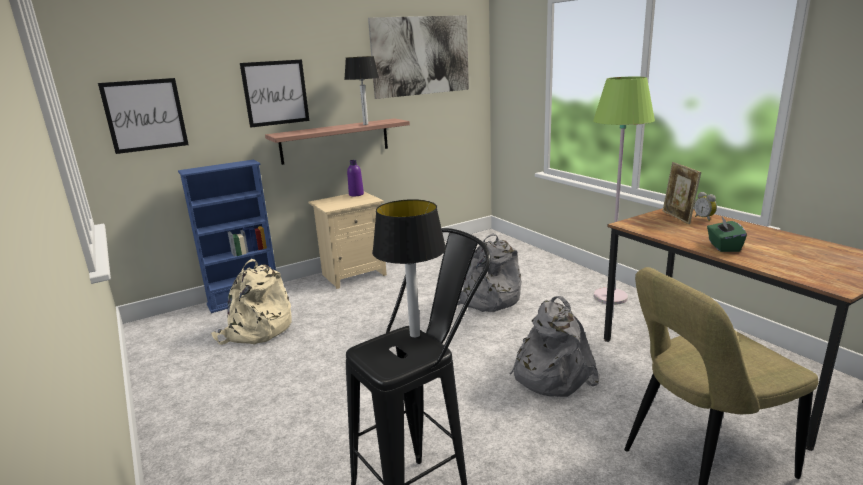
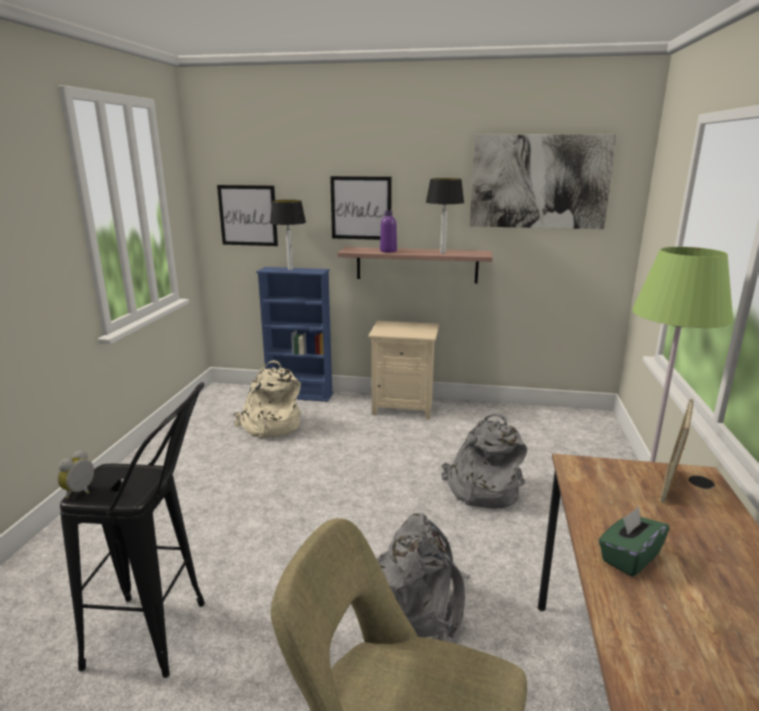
camera: 40 degrees right, 0 degrees up
purple bottle [347,160,364,196] -> purple bottle moved to [380,210,397,252]
table lamp [372,199,446,338] -> table lamp moved to [270,200,306,270]
alarm clock [694,192,717,221] -> alarm clock moved to [57,450,94,499]

